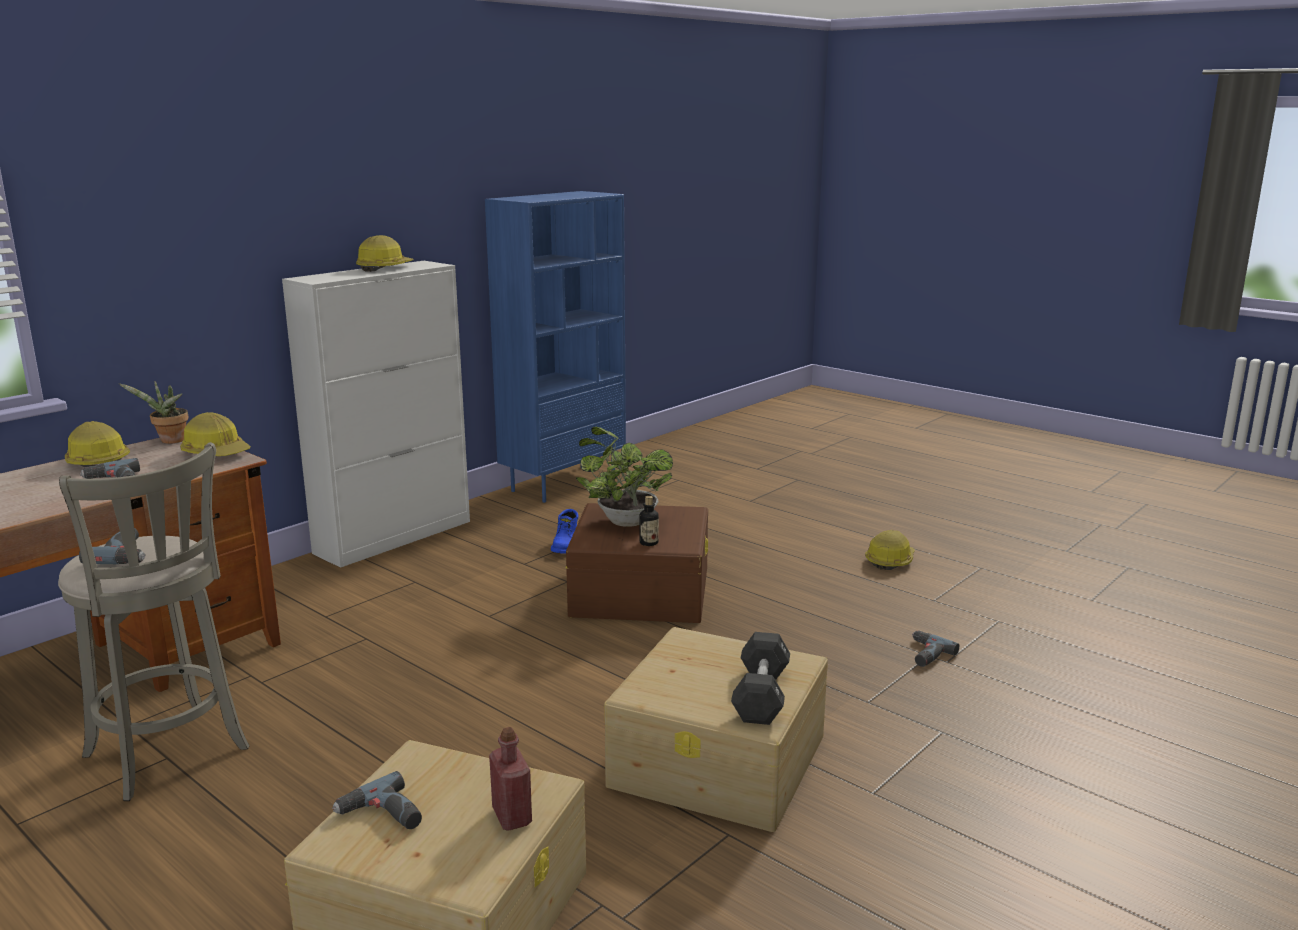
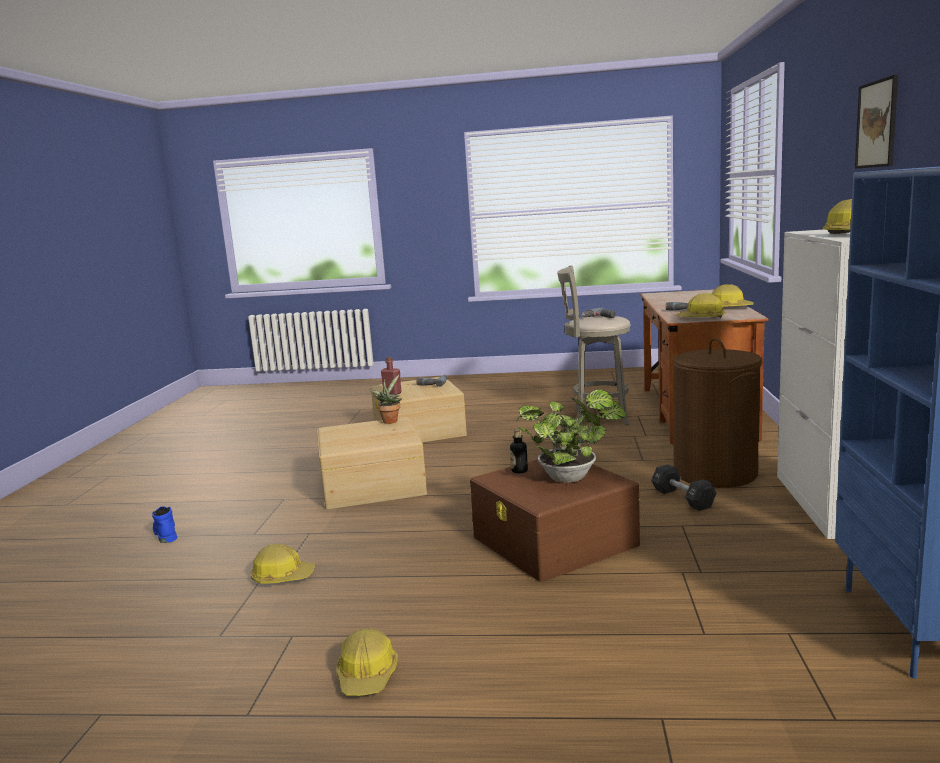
camera: 145 degrees right, 5 degrees down
potted plant [119,381,188,444] -> potted plant moved to [370,375,402,424]
blue boot [551,509,578,554] -> blue boot moved to [152,506,177,543]
black dumbbell [731,632,790,725] -> black dumbbell moved to [651,464,717,511]
power drill [912,631,959,667] -> hard hat [250,544,315,584]
none -> brown laundry basket [673,338,762,488]
none -> picture [855,74,898,169]

